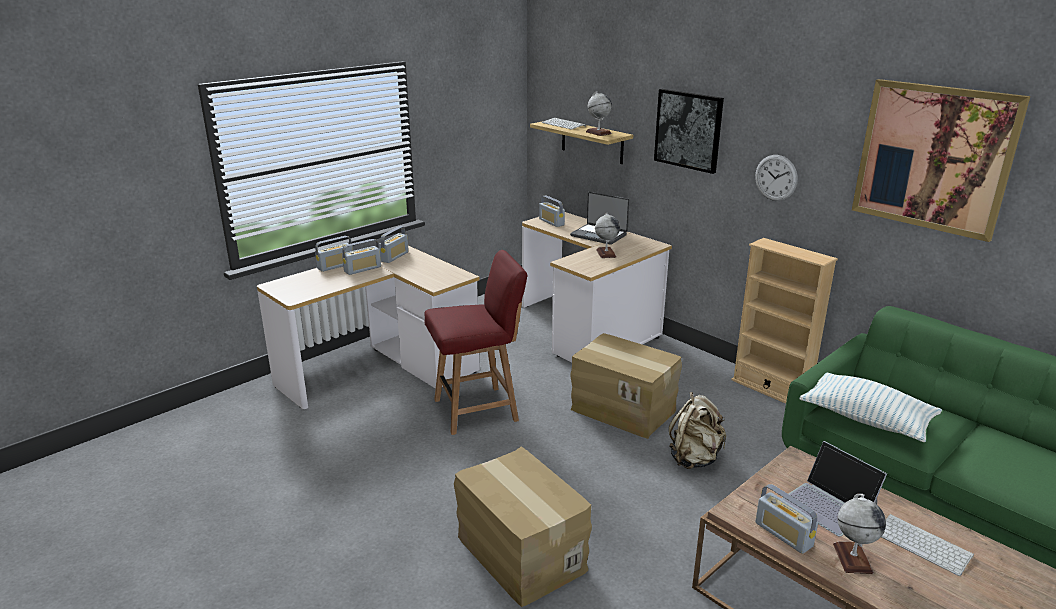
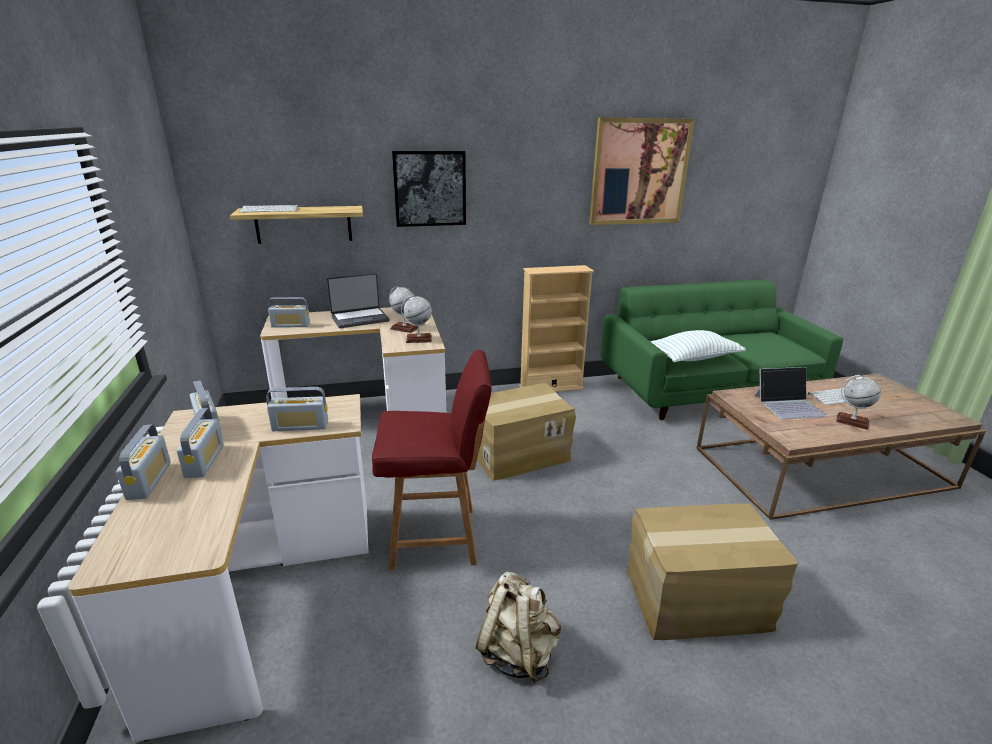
camera: 60 degrees left, 0 degrees up
red chair [425,250,527,435] -> red chair turned 75 degrees clockwise [372,350,492,570]
globe [586,92,612,136] -> globe moved to [401,296,432,343]
beige backpack [669,392,726,469] -> beige backpack moved to [476,572,561,684]
wall clock [755,155,798,201] -> none
radio [755,484,818,554] -> radio moved to [266,387,328,431]

